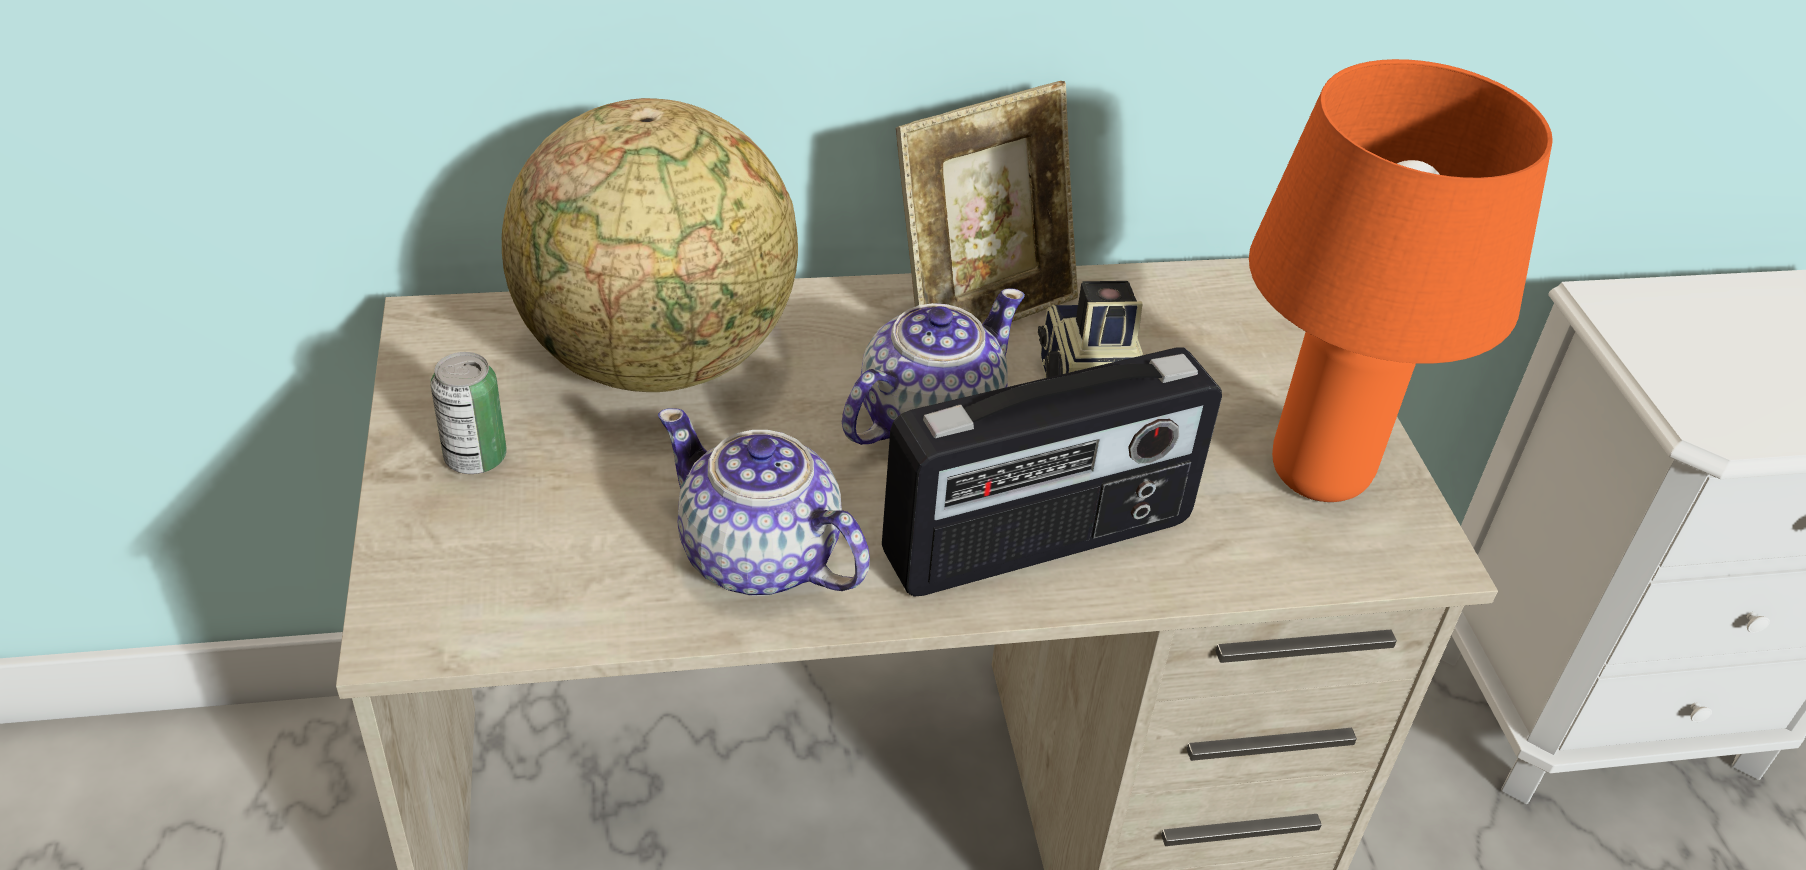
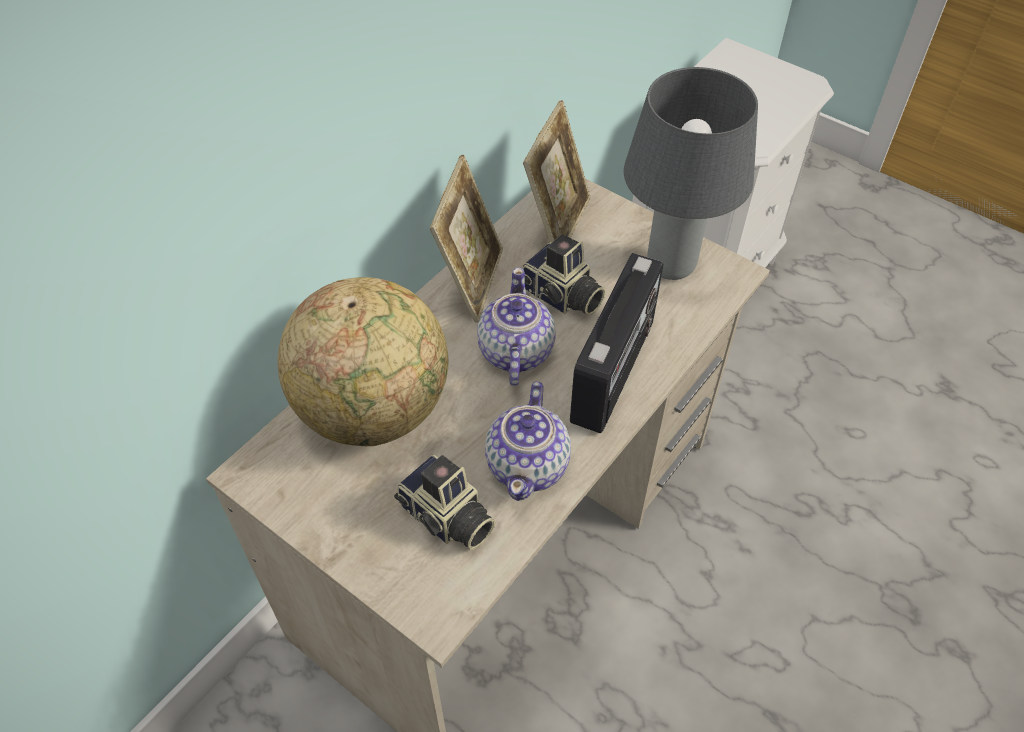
camera: 40 degrees left, 10 degrees up
can [431,352,507,474] -> none
teapot [658,408,870,596] -> teapot turned 75 degrees counterclockwise [485,381,571,501]
orange table lamp [1249,59,1553,502] -> grey table lamp [624,67,758,280]
none -> camera [394,455,495,550]
none -> picture frame [523,100,591,242]

